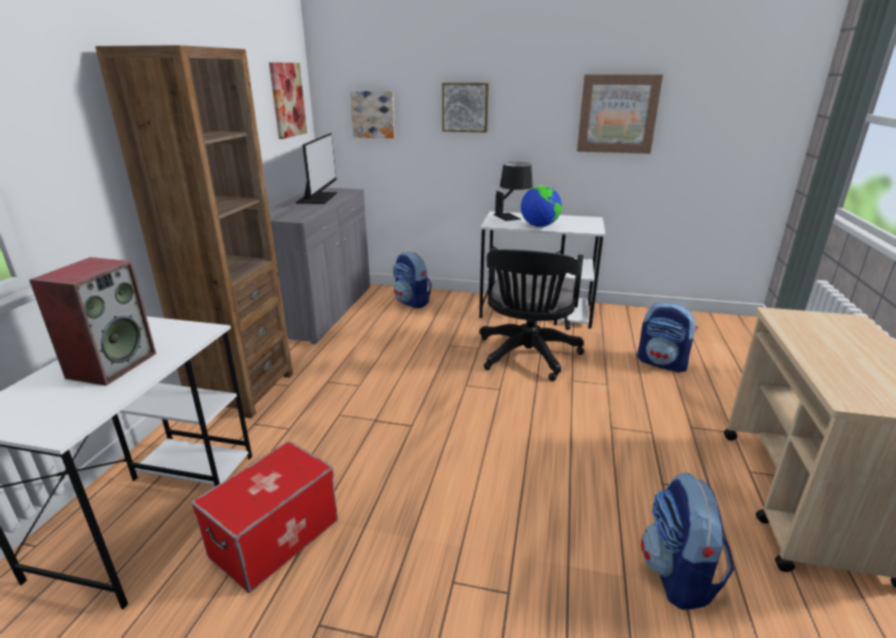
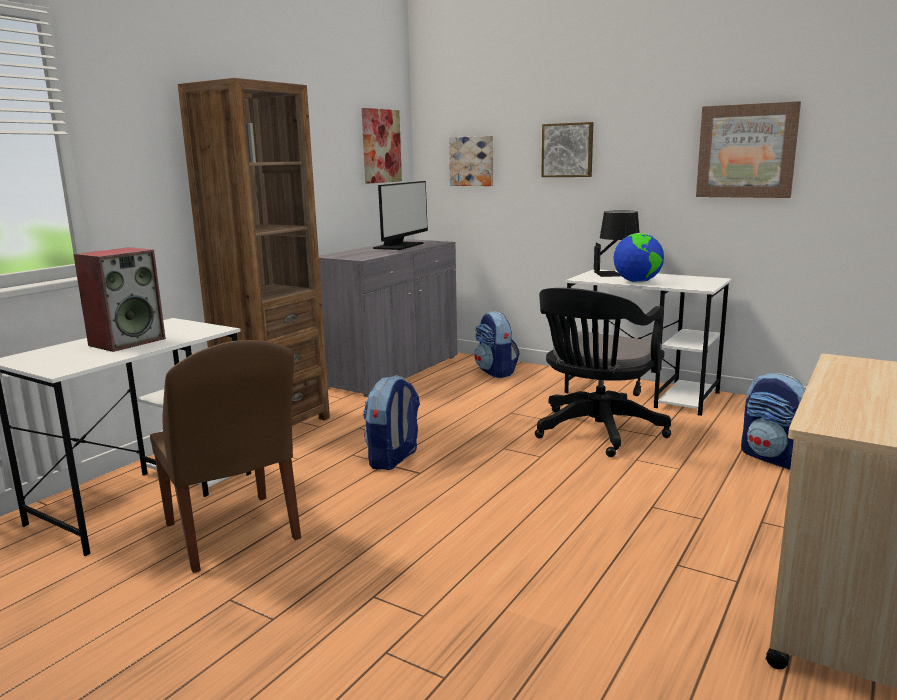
camera: 20 degrees right, 10 degrees down
storage box [191,441,338,593] -> brown chair [150,340,301,573]
backpack [641,473,734,610] -> backpack moved to [363,375,420,470]

